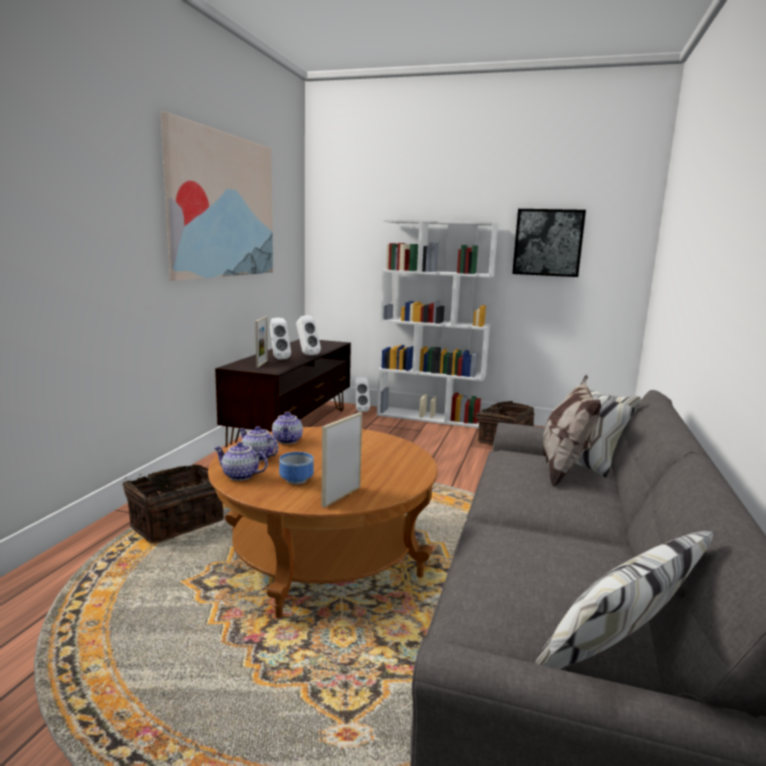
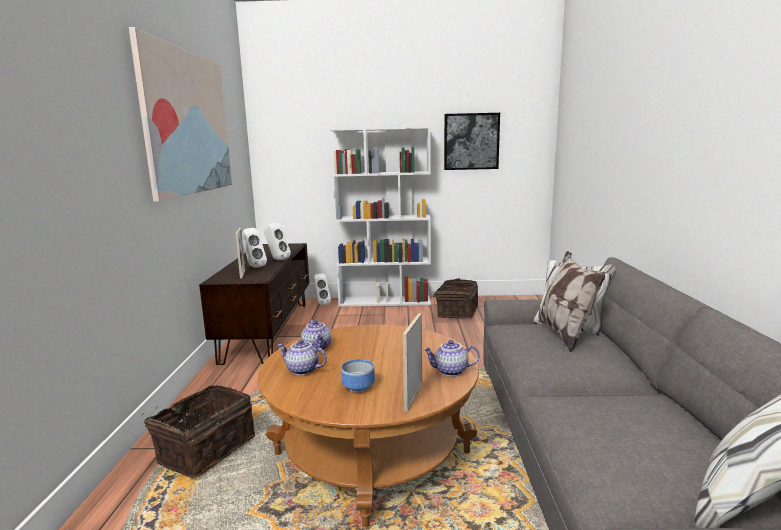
camera: 15 degrees left, 0 degrees up
teapot [214,442,268,481] -> teapot moved to [423,340,479,376]

